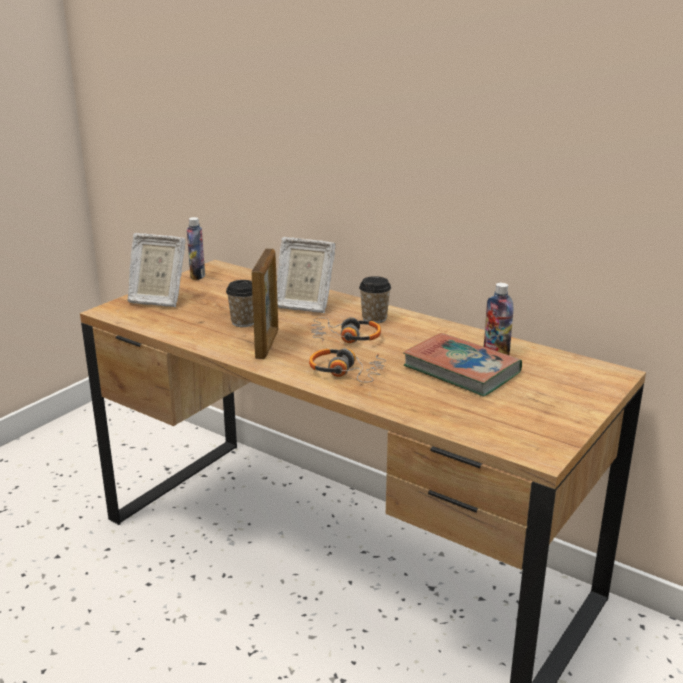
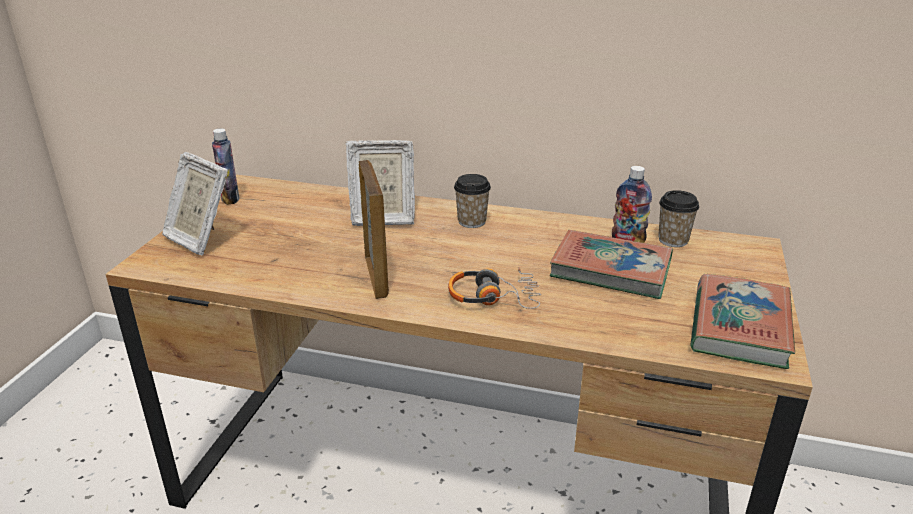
camera: 20 degrees left, 5 degrees up
picture frame [128,233,186,307] -> picture frame turned 45 degrees clockwise [162,152,228,255]
cup [226,280,254,327] -> cup moved to [658,190,699,247]
headphones [311,317,381,343] -> none
none -> book [690,274,795,369]

